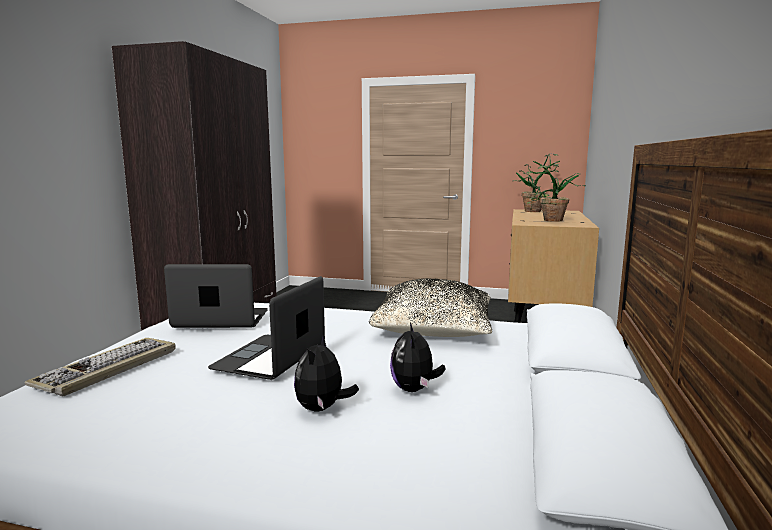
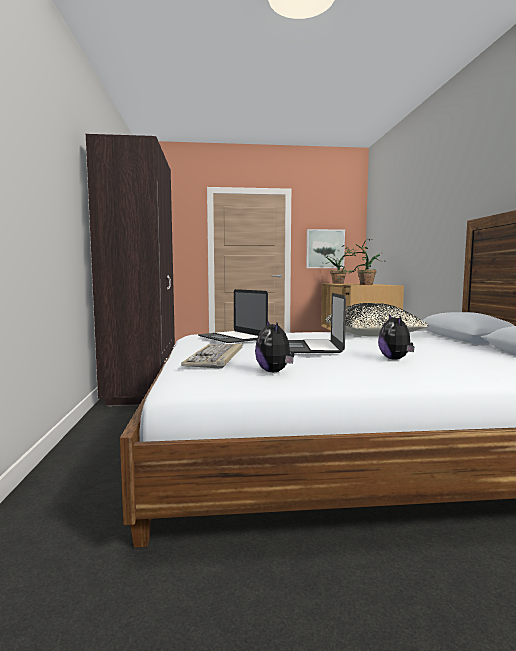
camera: 20 degrees left, 5 degrees down
laptop [164,264,268,328] -> laptop turned 105 degrees counterclockwise [198,289,268,343]
plush toy [390,322,445,392] -> plush toy moved to [255,319,294,372]
none -> picture [306,229,345,268]

